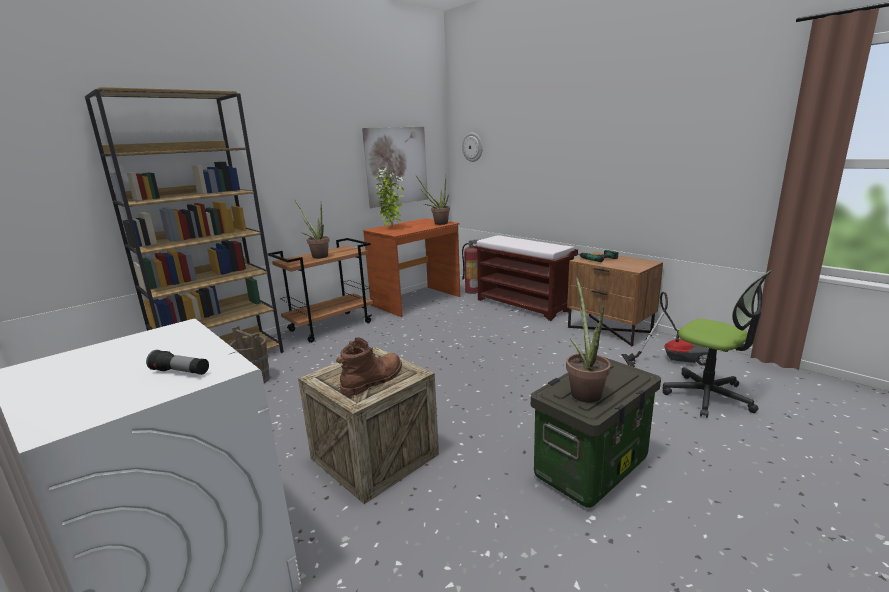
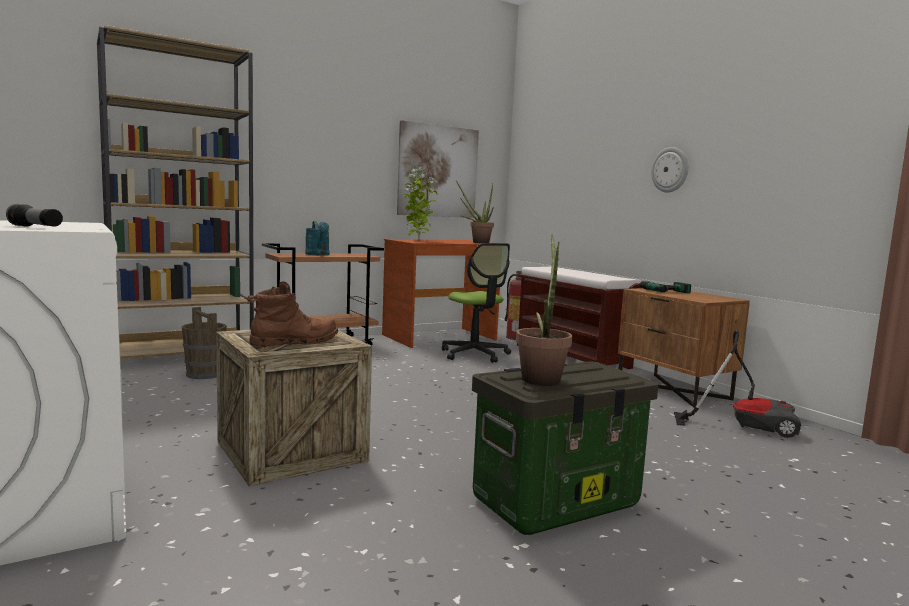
camera: 10 degrees right, 10 degrees down
potted plant [294,199,330,259] -> turquoise watering can [305,221,329,255]
wall clock [462,133,483,162] -> wall clock moved to [651,147,688,193]
office chair [663,270,771,418] -> office chair moved to [442,243,511,363]

